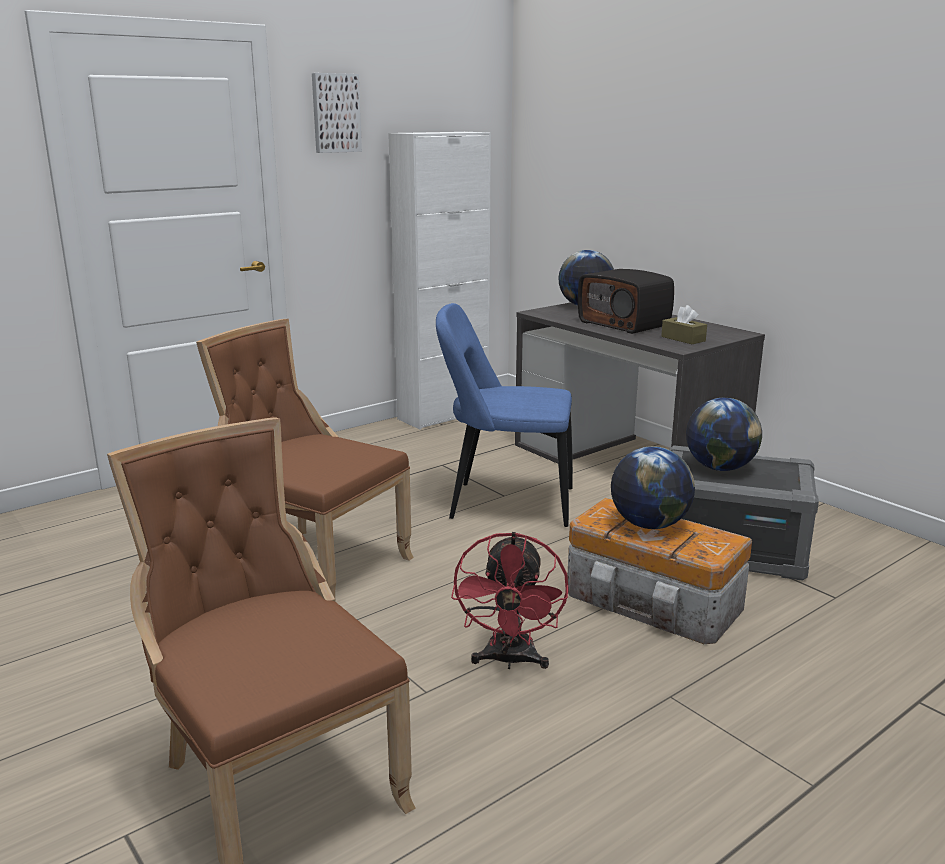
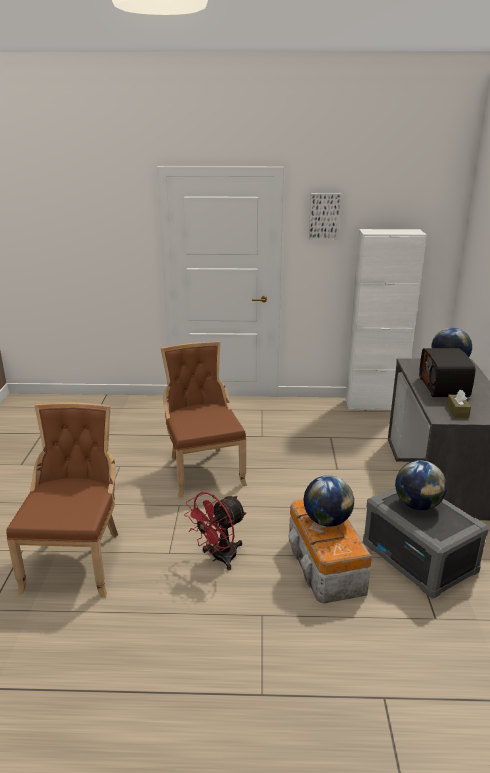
camera: 40 degrees right, 5 degrees up
blue chair [436,303,573,527] -> none

